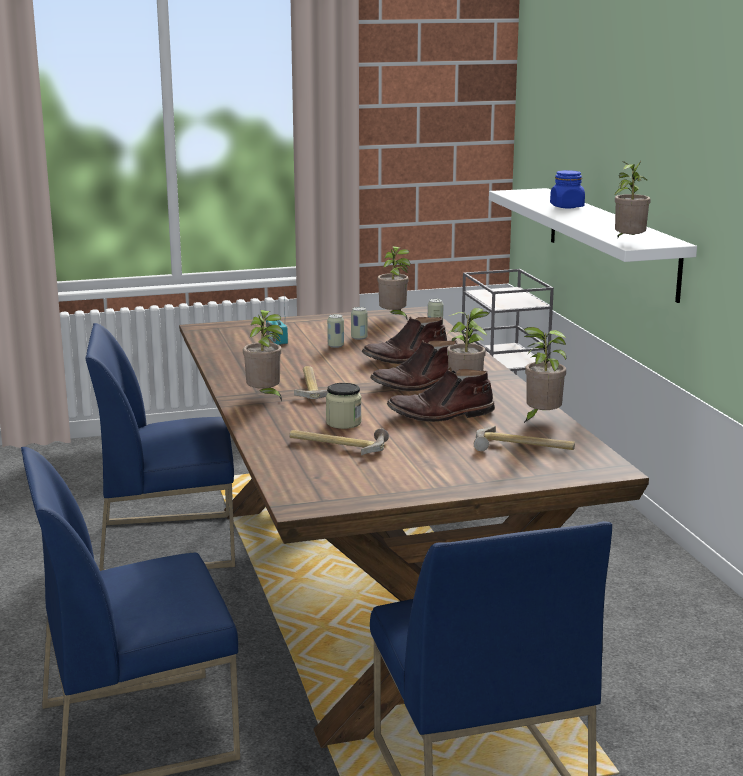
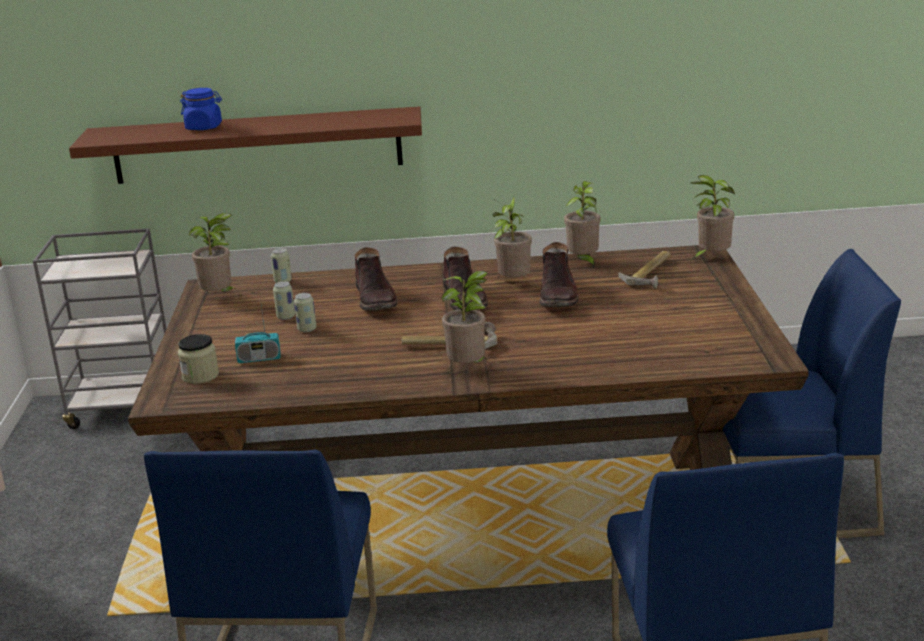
camera: 75 degrees left, 5 degrees up
hammer [289,428,389,456] -> none
jar [326,383,362,429] -> jar moved to [178,334,219,384]
white shelf [489,188,697,303] -> brown shelf [69,106,422,184]
potted plant [614,161,651,238] -> potted plant moved to [691,175,735,259]

